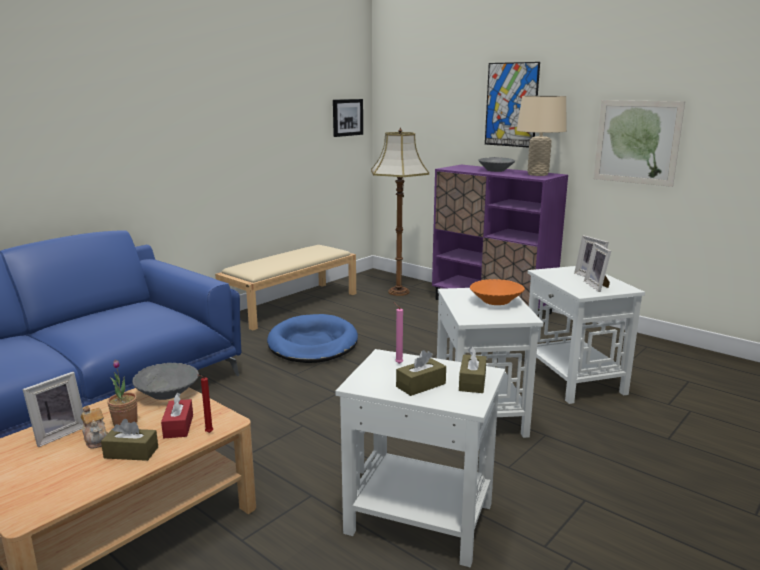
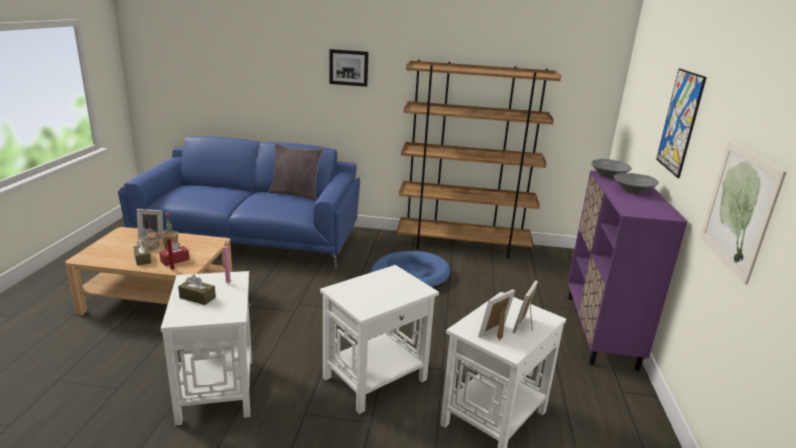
camera: 55 degrees right, 5 degrees up
grey bowl [132,363,199,400] -> grey bowl moved to [591,159,632,178]
beige bench [215,245,356,331] -> brown bookcase [397,60,561,258]
picture [333,99,363,137] -> picture moved to [329,49,369,87]
floor lamp [371,127,429,296] -> none
brown tissue box [459,346,487,393] -> none
orange bowl [470,279,525,305] -> none
beige table lamp [517,96,567,176] -> none
none -> grey pillow [268,143,323,200]

